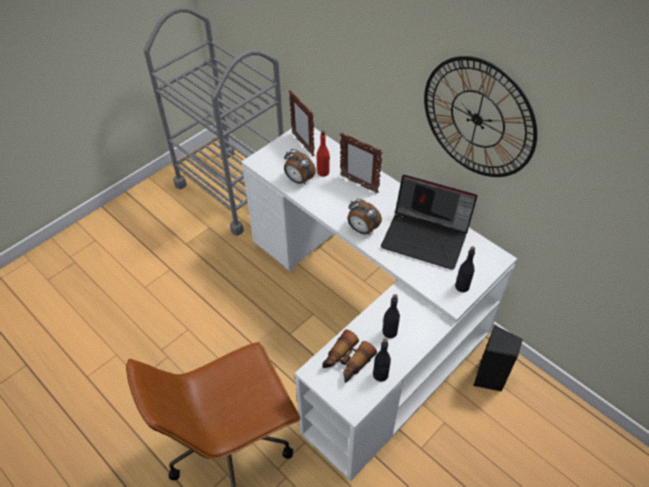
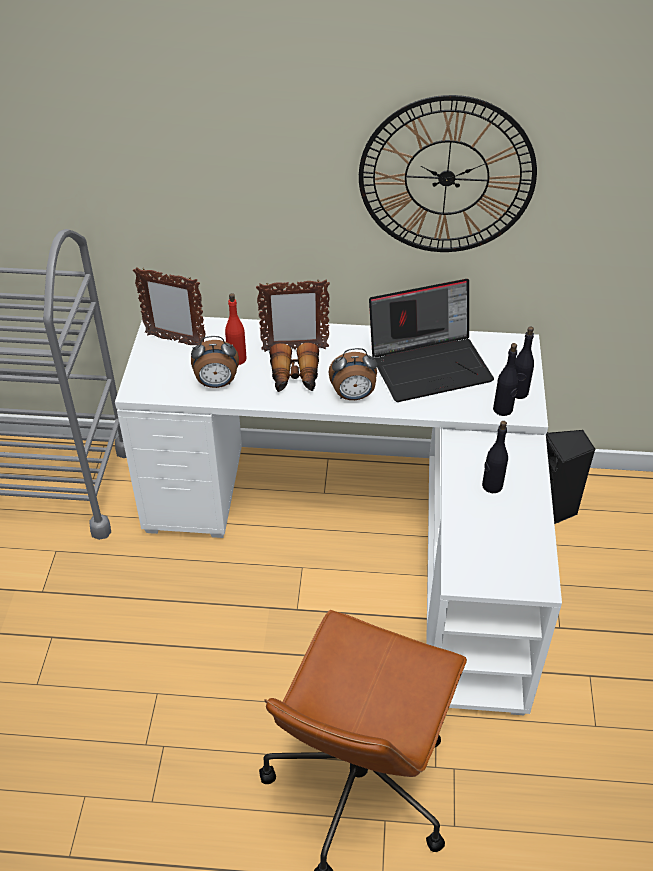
camera: 40 degrees left, 5 degrees down
binoculars [322,330,377,383] -> binoculars moved to [269,343,319,392]
black bottle [373,338,391,382] -> black bottle moved to [493,343,518,416]

